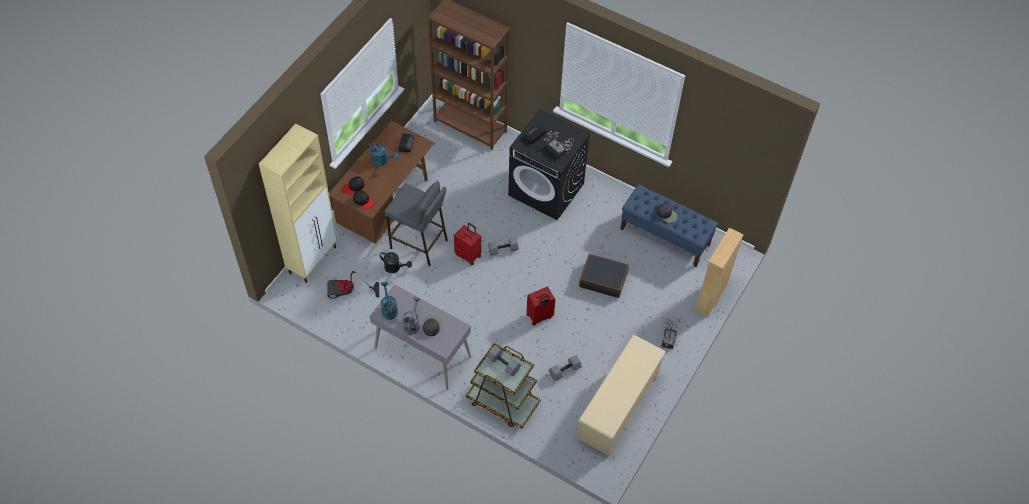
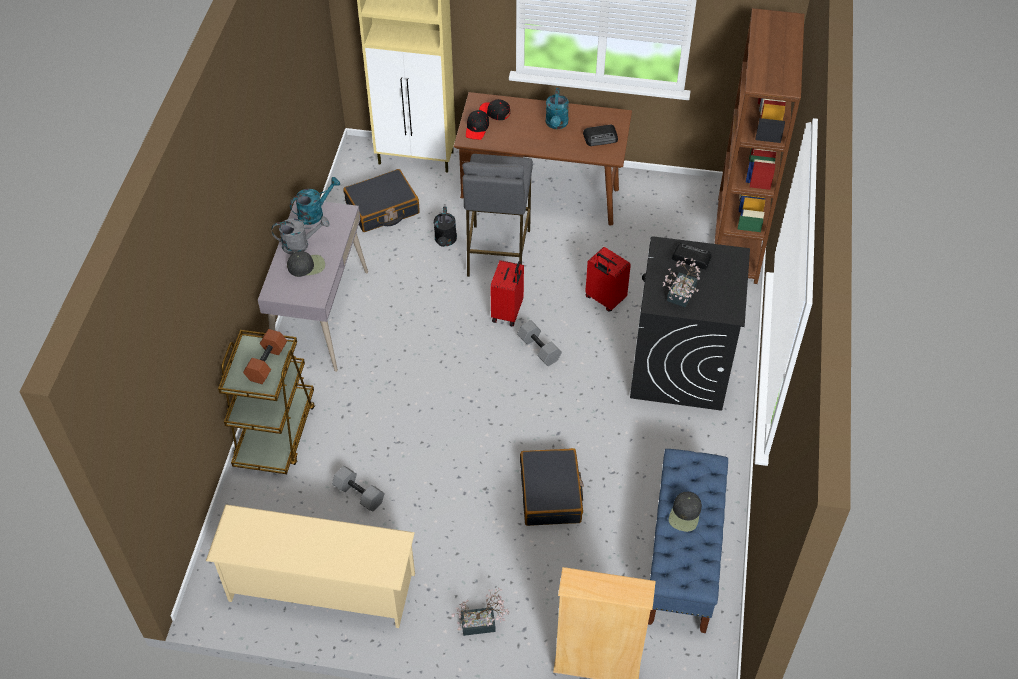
camera: 70 degrees right, 5 degrees down
vacuum cleaner [327,271,379,299] -> black suitcase [343,169,420,232]
grey dumbbell [487,346,521,376] -> brown dumbbell [243,329,287,384]
red suitcase [527,287,556,326] -> red suitcase moved to [585,247,631,312]

